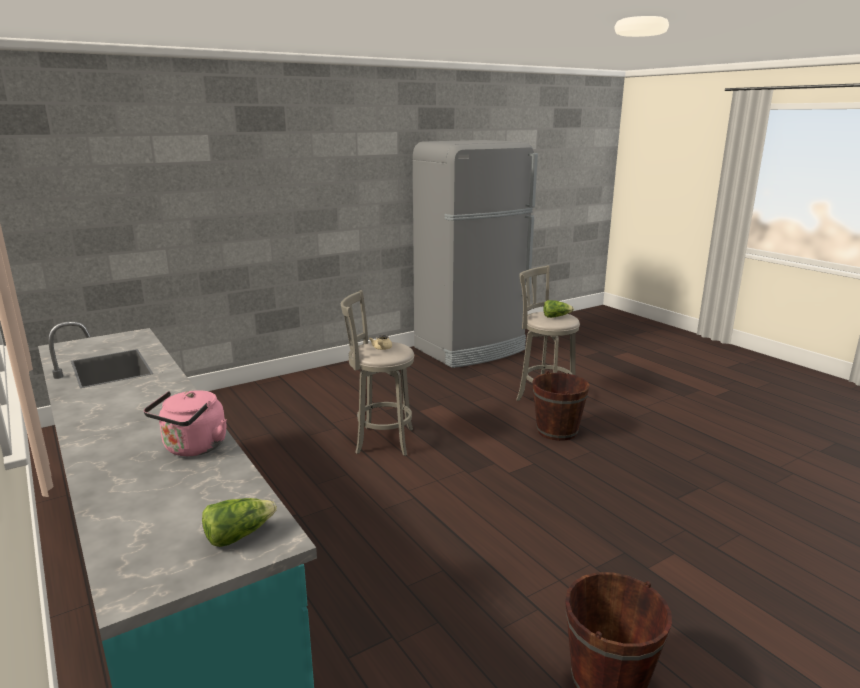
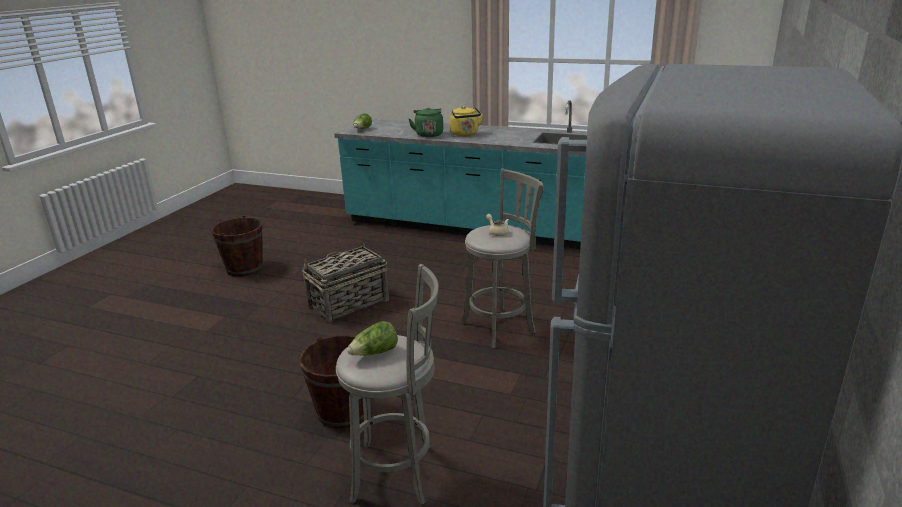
camera: 145 degrees right, 5 degrees up
pink kettle [144,390,227,456] -> green kettle [409,107,443,137]
none -> basket [302,241,389,322]
none -> yellow kettle [450,106,483,136]

